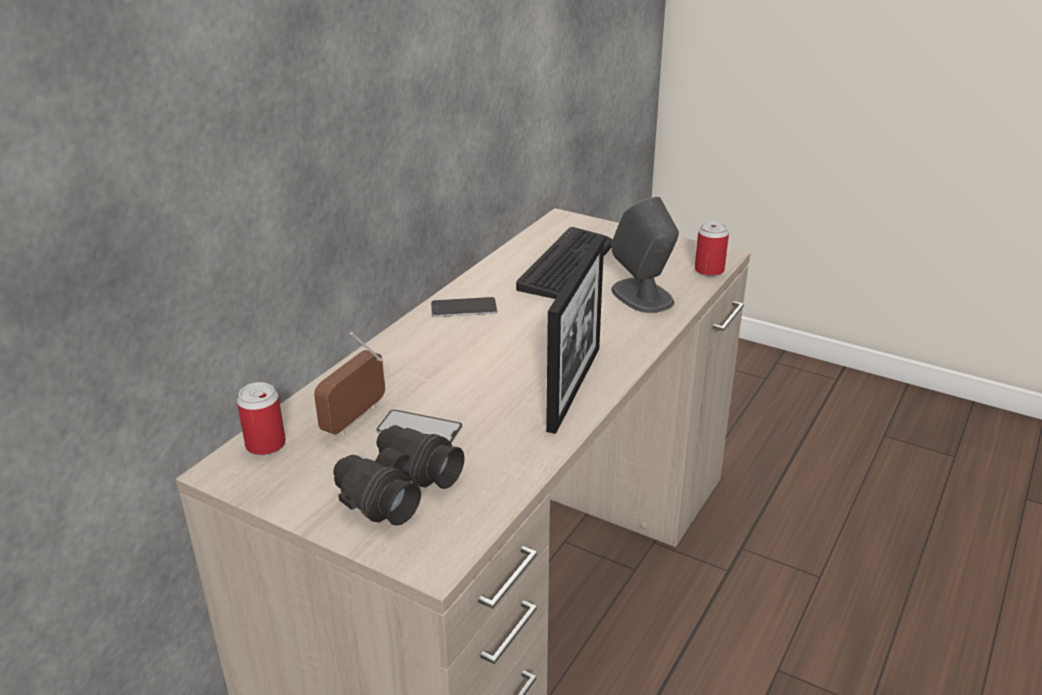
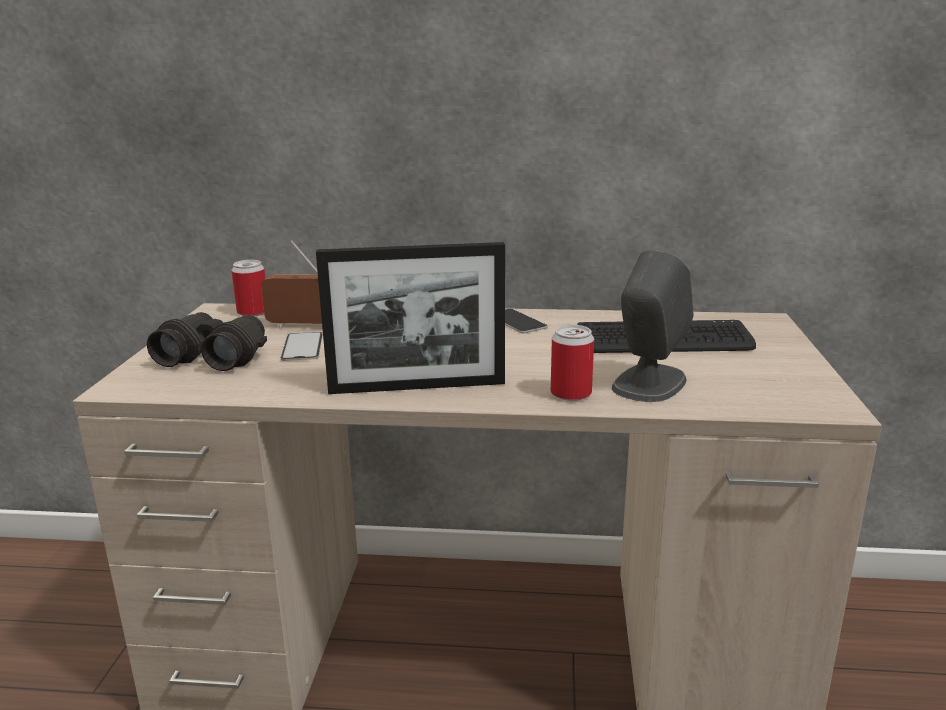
camera: 65 degrees right, 10 degrees down
can [695,221,729,276] -> can moved to [551,325,594,401]

